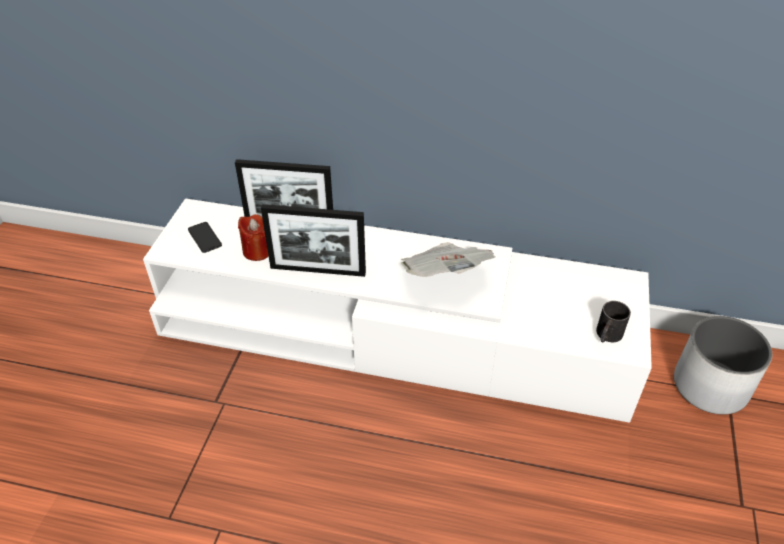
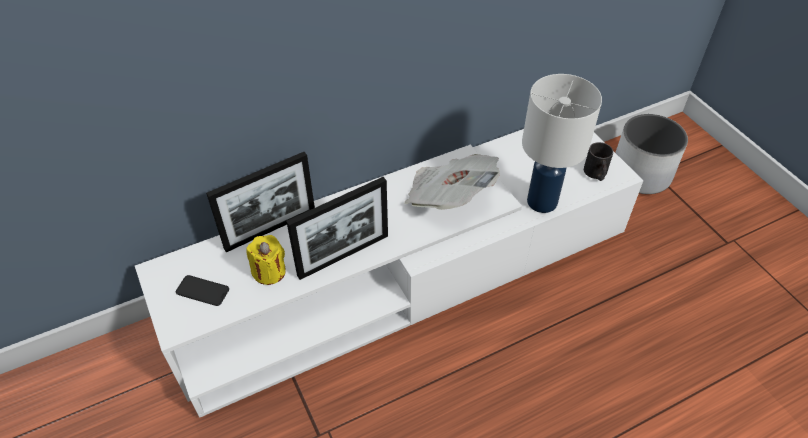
camera: 40 degrees left, 5 degrees up
red candle [238,214,269,261] -> yellow candle [246,235,286,285]
none -> white table lamp [522,74,602,213]

